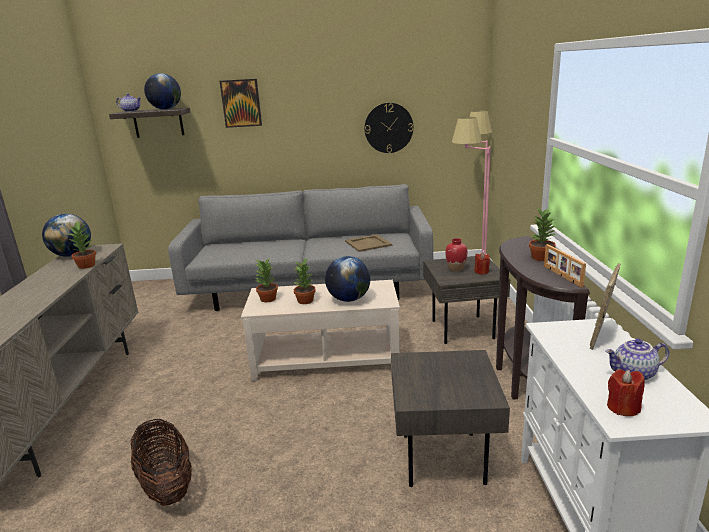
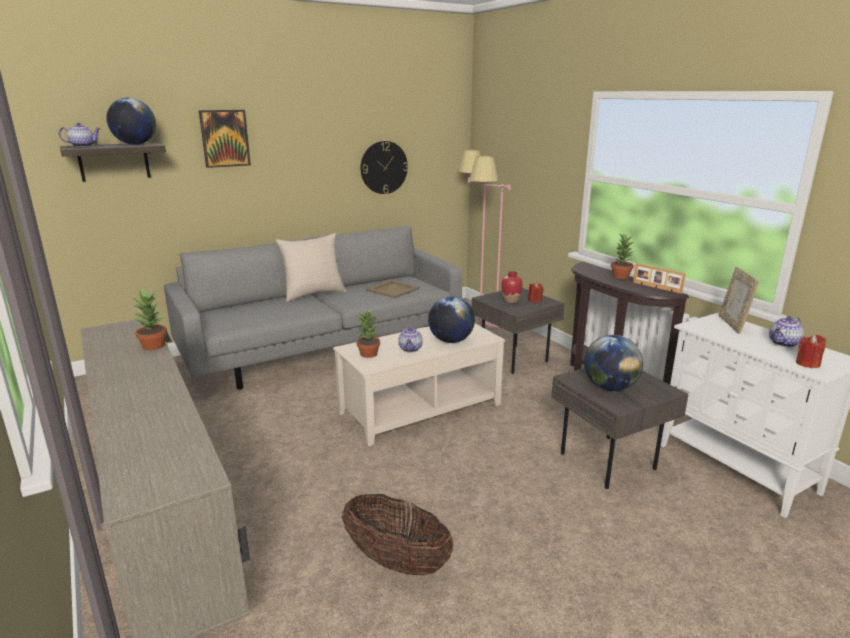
camera: 30 degrees left, 0 degrees up
globe [42,214,91,257] -> globe moved to [584,335,643,391]
potted plant [293,259,316,304] -> teapot [398,326,423,352]
none -> beige pillow [275,233,347,302]

